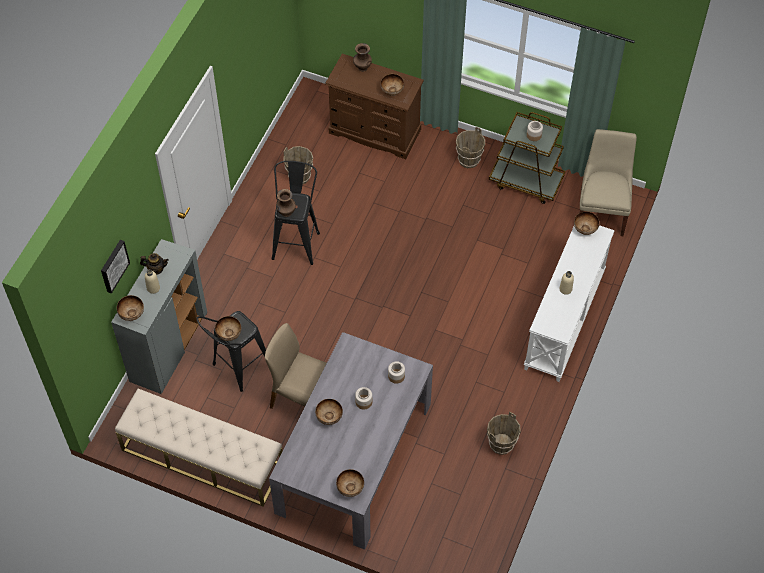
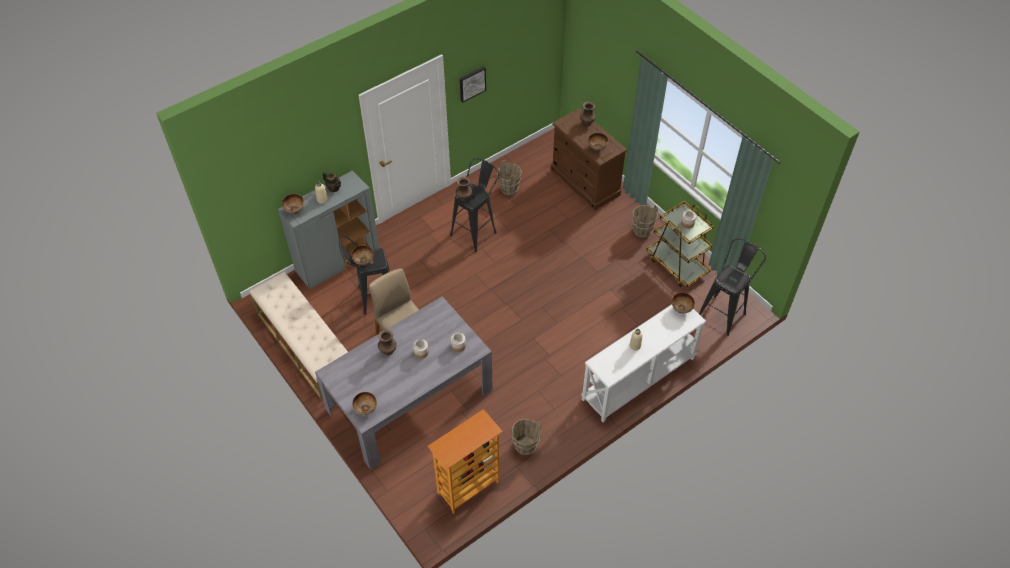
camera: 30 degrees right, 5 degrees down
picture [101,240,130,294] -> picture moved to [460,66,486,102]
bowl [315,399,343,425] -> brown vase [378,329,397,355]
beige chair [580,129,637,236] -> black stool [699,239,766,336]
none -> bookcase [428,409,503,514]

